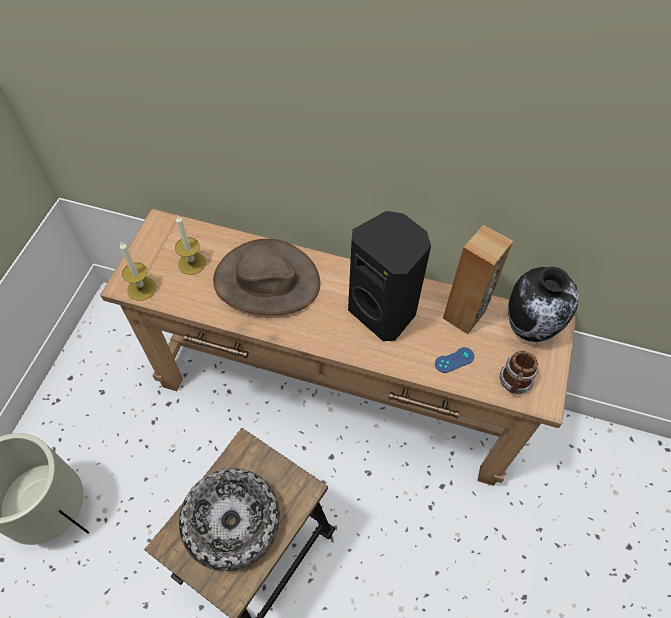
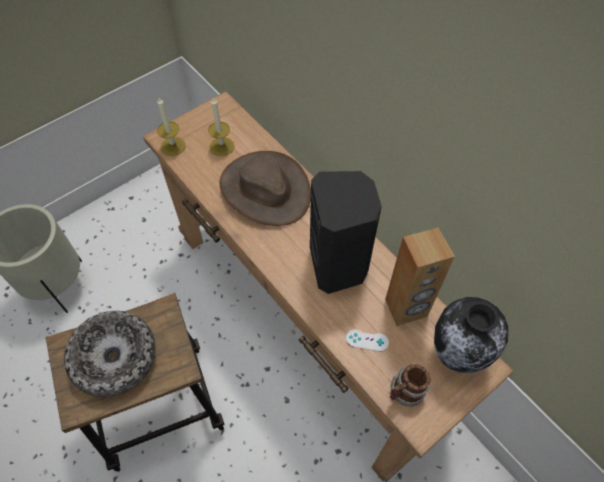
camera: 35 degrees right, 0 degrees up
blue game controller [435,347,475,373] -> white game controller [346,329,389,352]

